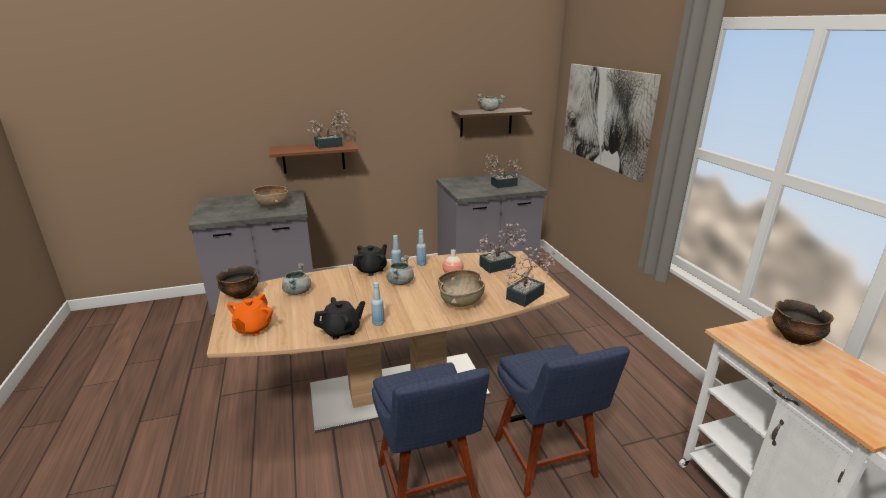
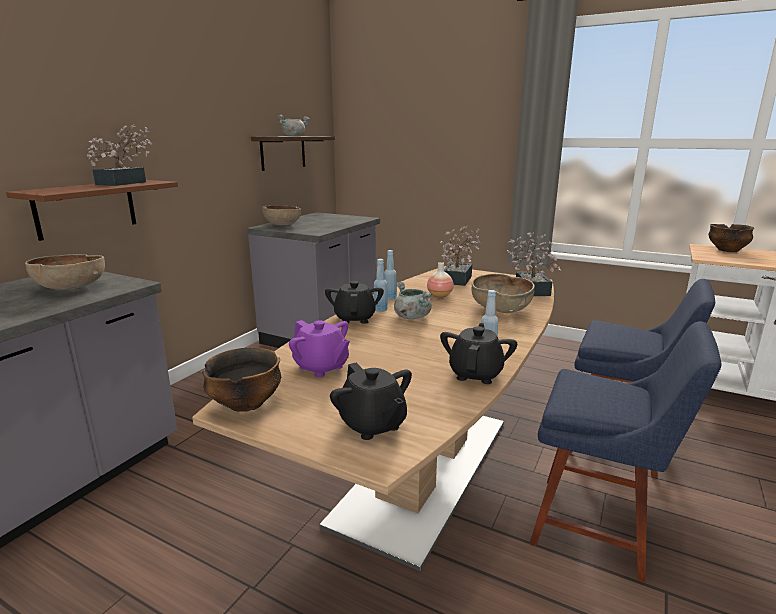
camera: 45 degrees left, 5 degrees down
orange teapot [227,294,273,336] -> black teapot [330,362,412,440]
grey cooking pot [282,263,311,295] -> purple teapot [289,320,350,377]
potted plant [484,154,521,188] -> none
picture [563,64,661,181] -> none
none -> brown bowl [262,205,301,225]

